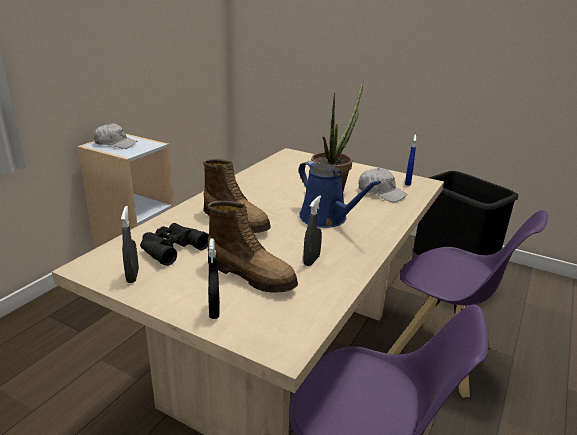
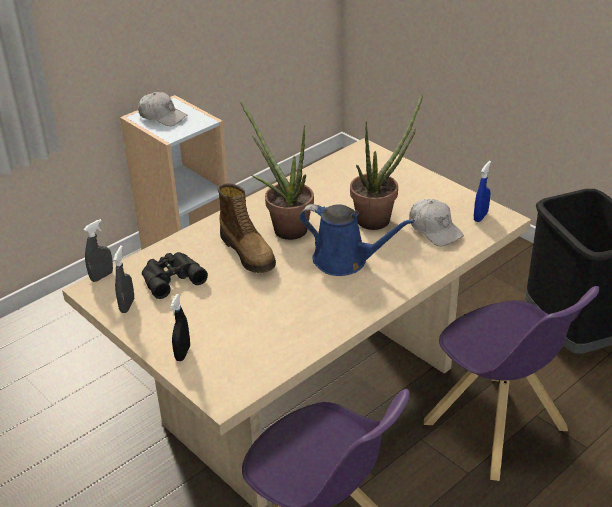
camera: 20 degrees right, 10 degrees up
boot [208,201,298,292] -> none
blue watering can [299,161,381,228] -> blue watering can turned 45 degrees counterclockwise [300,204,415,276]
grey spray bottle [303,196,322,266] -> grey spray bottle moved to [83,219,113,282]
none -> potted plant [240,102,314,240]

